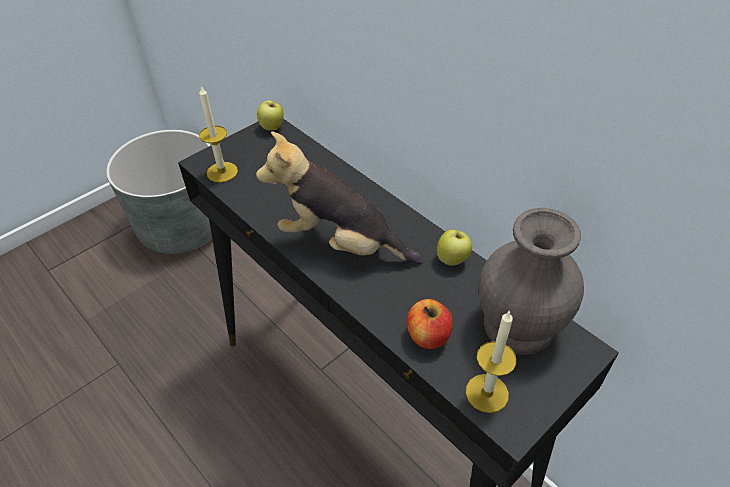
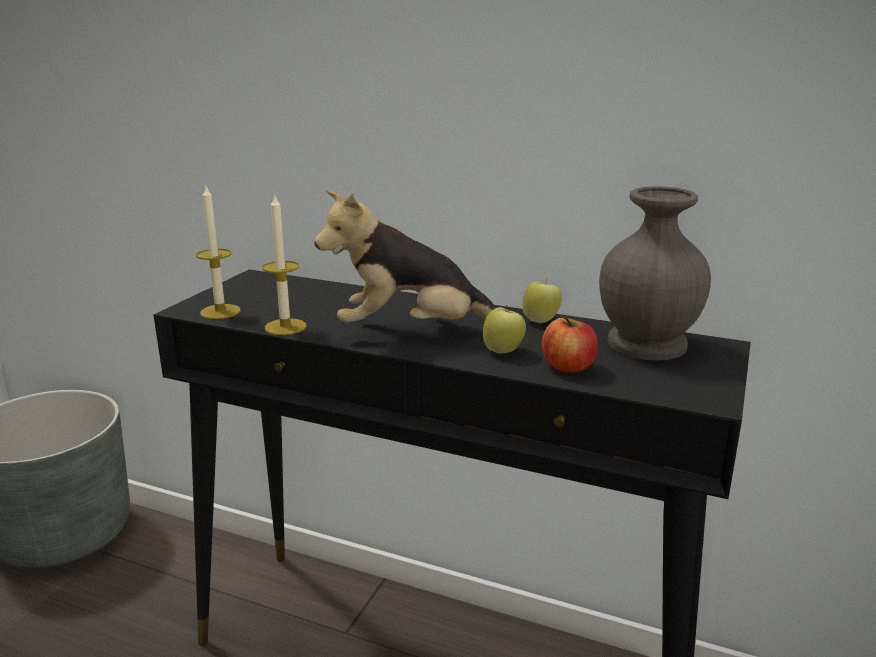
camera: 25 degrees left, 25 degrees down
apple [257,100,284,130] -> apple moved to [483,305,526,354]
candle [466,310,517,413] -> candle moved to [262,196,306,335]

